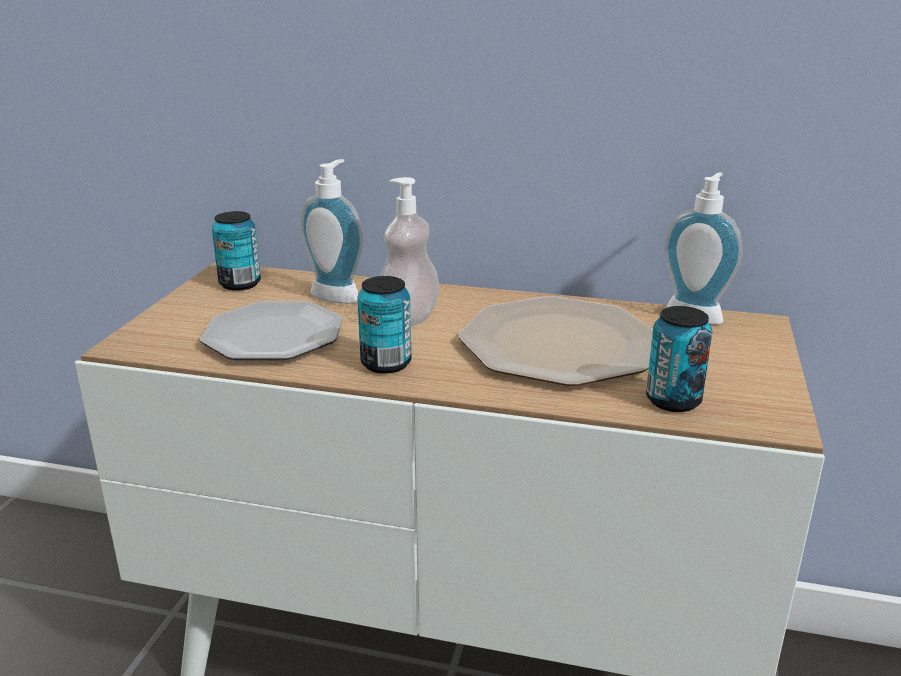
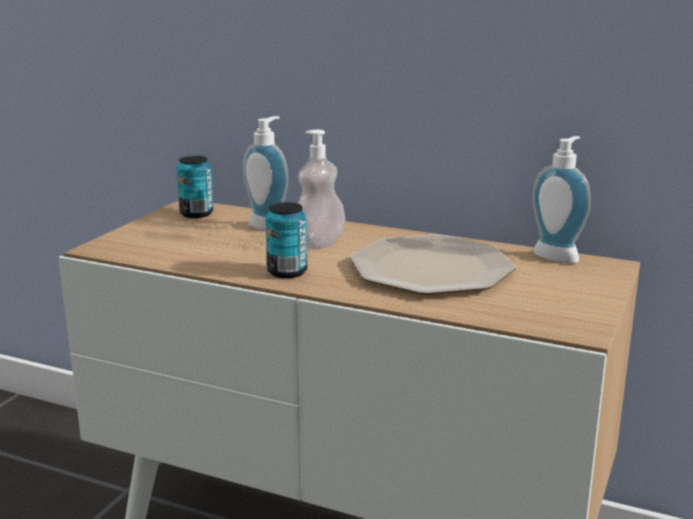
camera: 10 degrees right, 5 degrees down
plate [200,301,342,360] -> none
can [646,306,712,412] -> none

